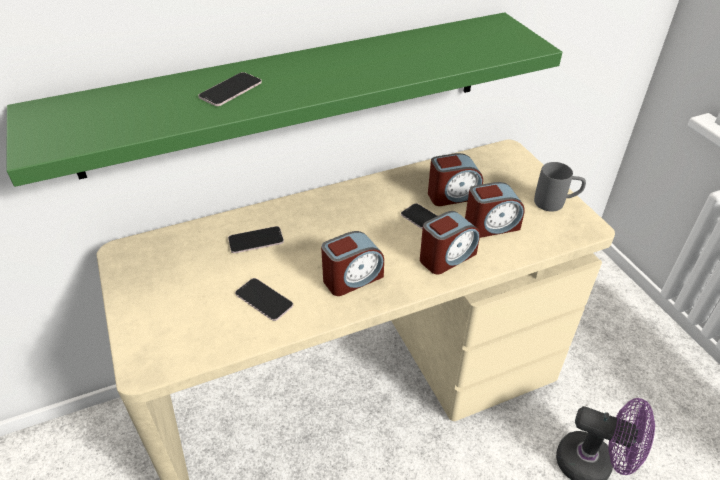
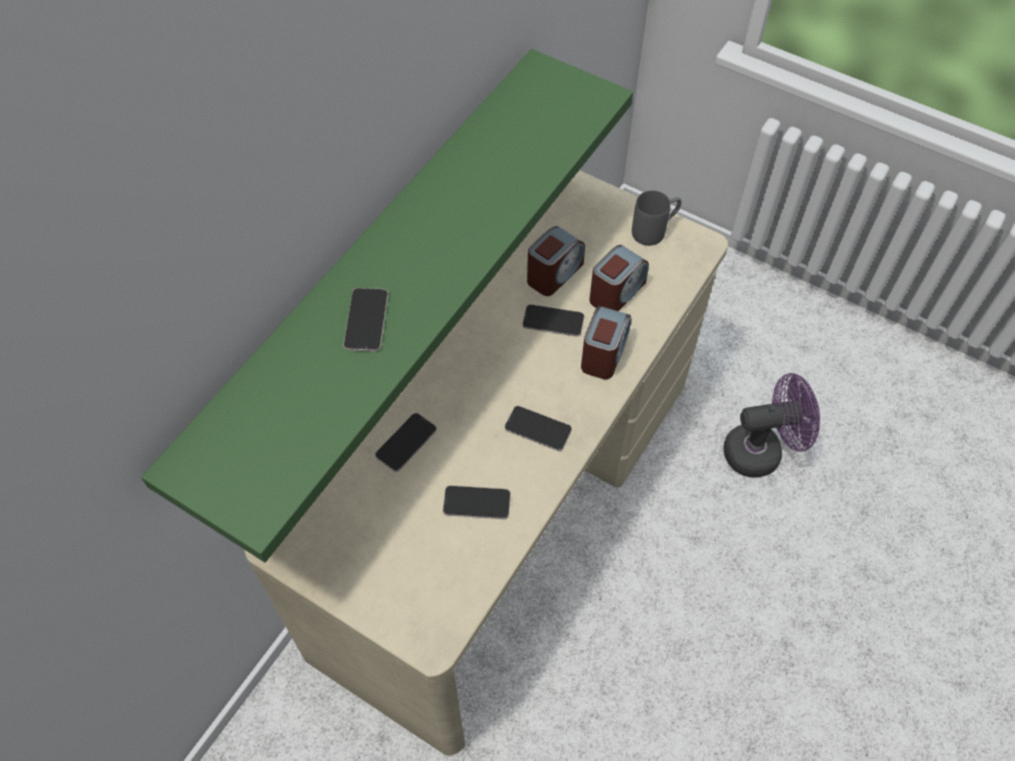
camera: 35 degrees left, 15 degrees up
alarm clock [321,231,384,296] -> phone [505,406,572,451]

